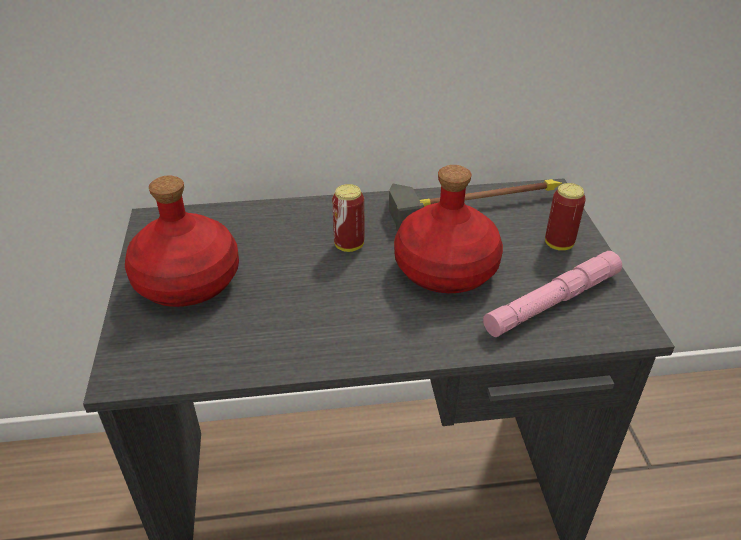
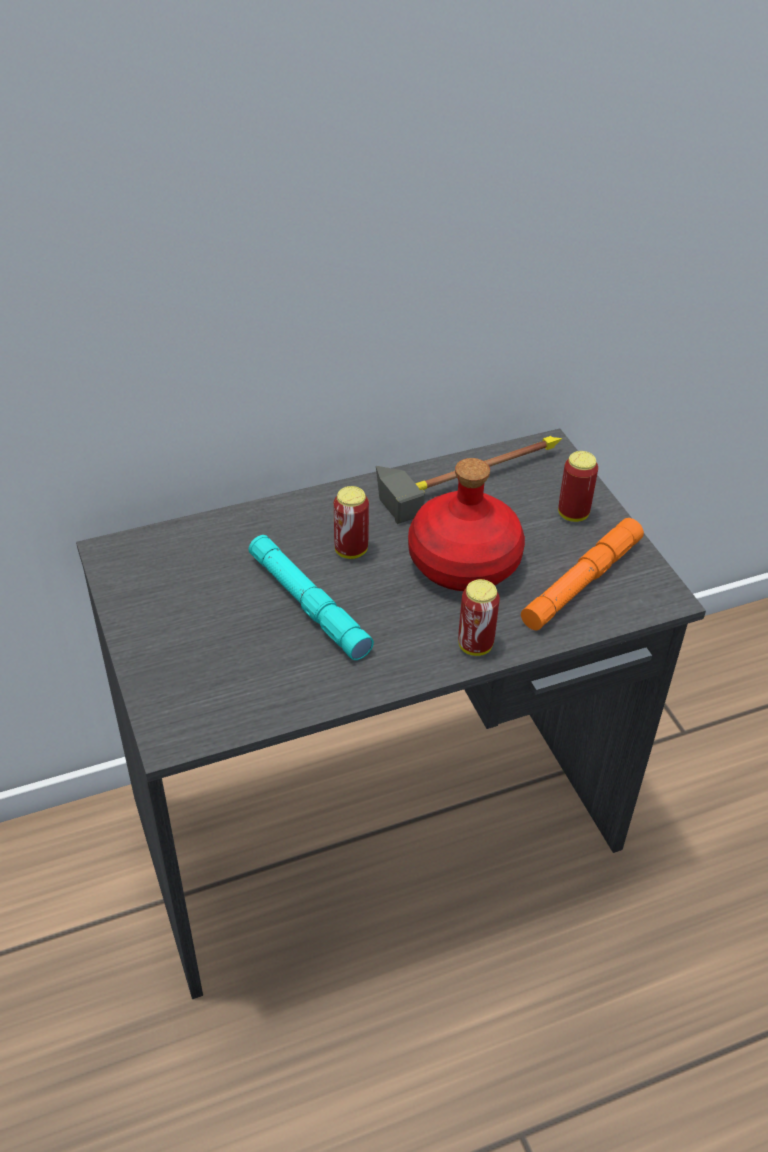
camera: 15 degrees left, 5 degrees up
red bottle [125,175,239,307] -> none
pink flashlight [483,251,622,337] -> orange flashlight [521,518,644,630]
none -> turquoise flashlight [249,535,374,660]
none -> can [458,579,500,656]

